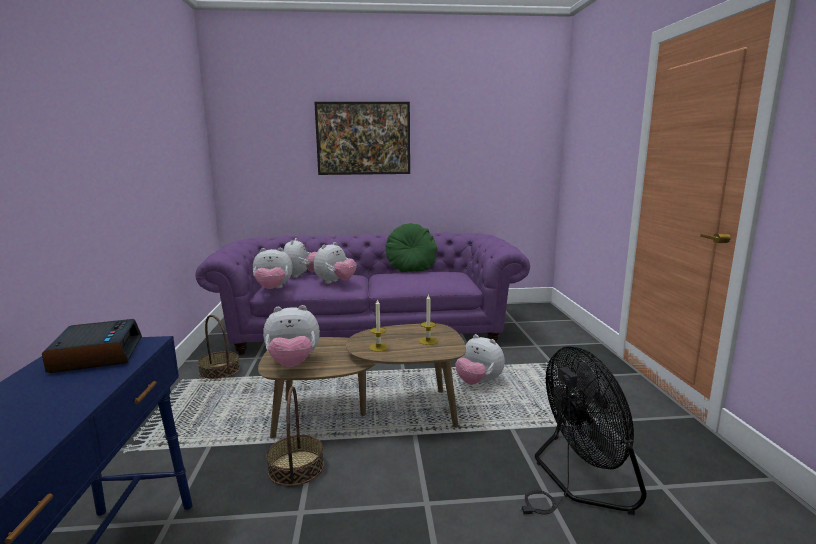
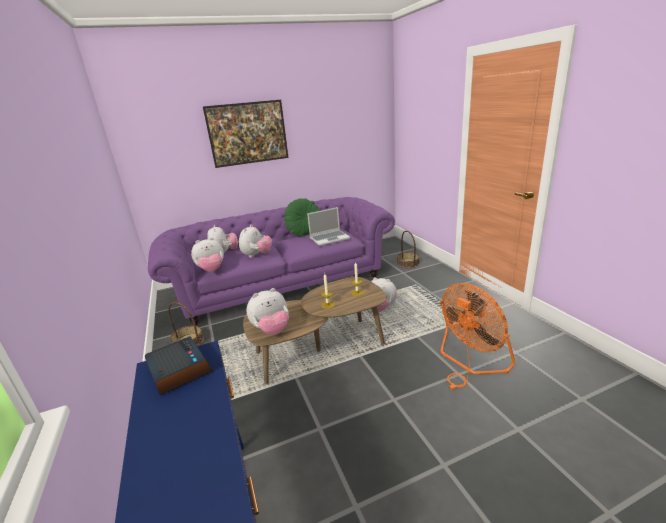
camera: 15 degrees left, 10 degrees up
basket [266,386,324,486] -> basket moved to [397,231,420,268]
black fan [519,346,647,515] -> orange fan [440,283,515,390]
none -> laptop [307,207,350,246]

